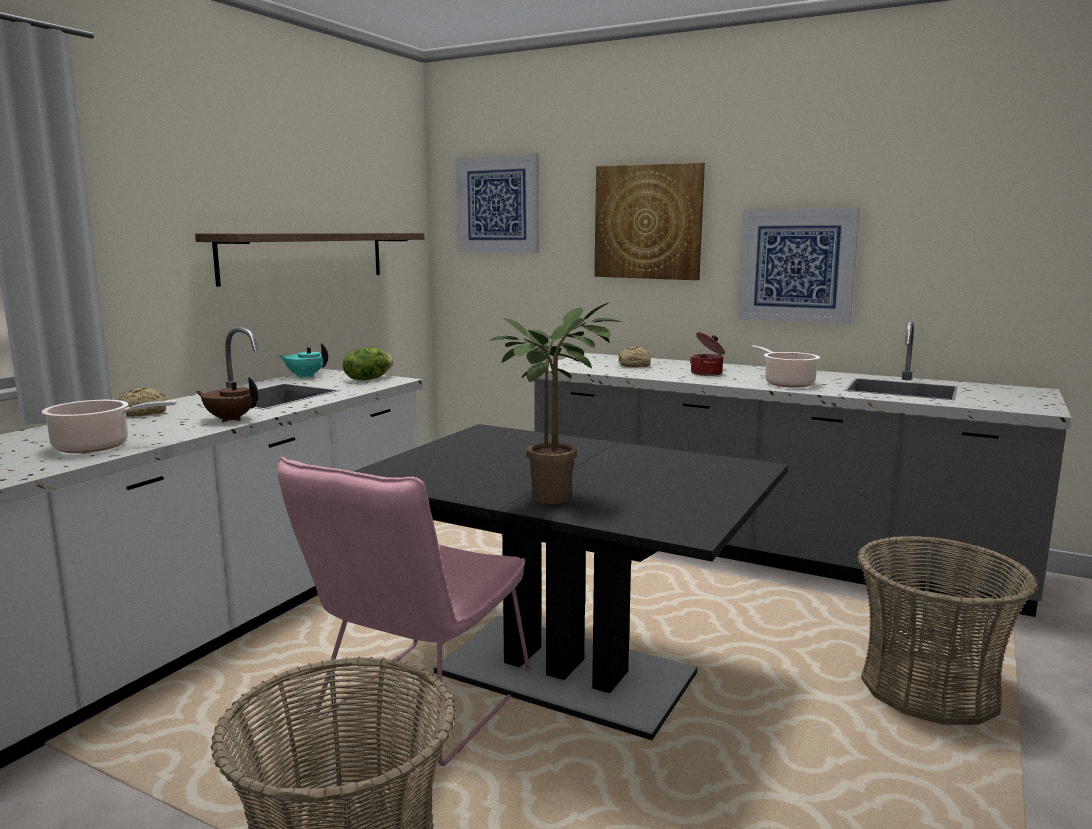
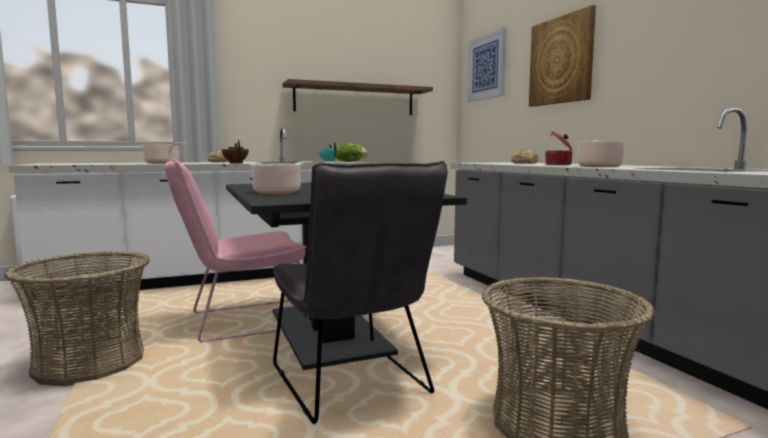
camera: 40 degrees right, 5 degrees down
potted plant [488,302,621,504] -> cooking pot [250,161,314,194]
picture [738,208,860,325] -> none
none -> grey chair [273,161,448,424]

